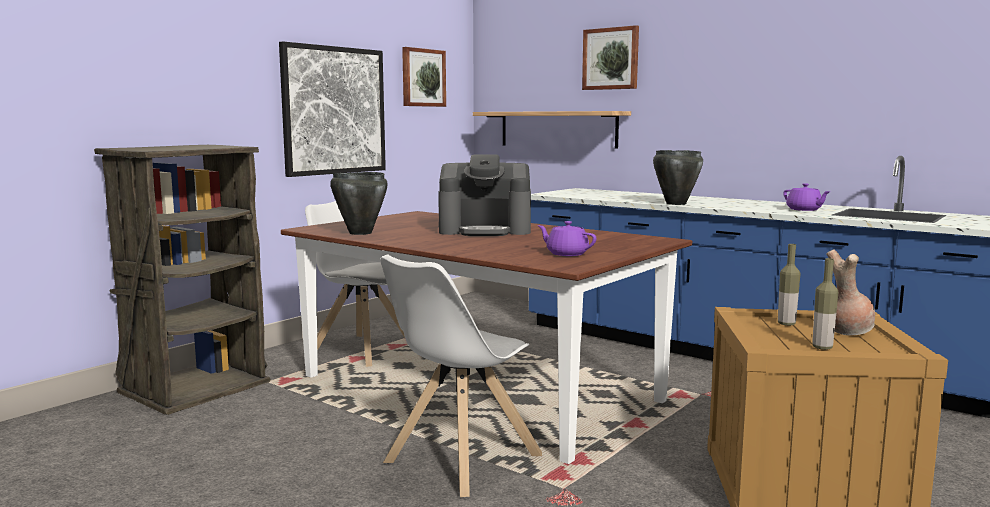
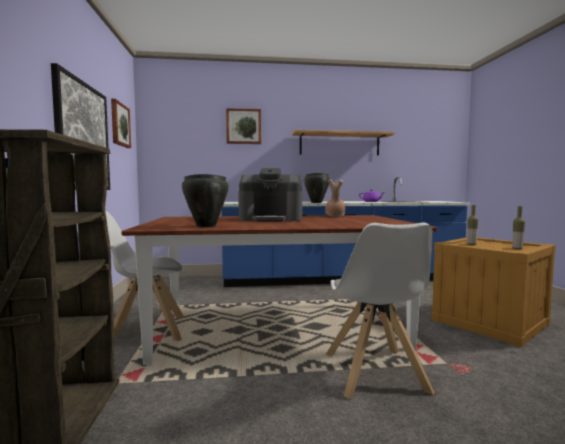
camera: 45 degrees left, 5 degrees down
coffee machine [438,155,531,236] -> coffee machine turned 45 degrees clockwise [238,168,302,222]
shelf [473,111,631,149] -> shelf moved to [292,130,395,155]
purple teapot [537,221,596,256] -> none
brown vase [826,250,875,335] -> brown vase moved to [325,179,346,217]

